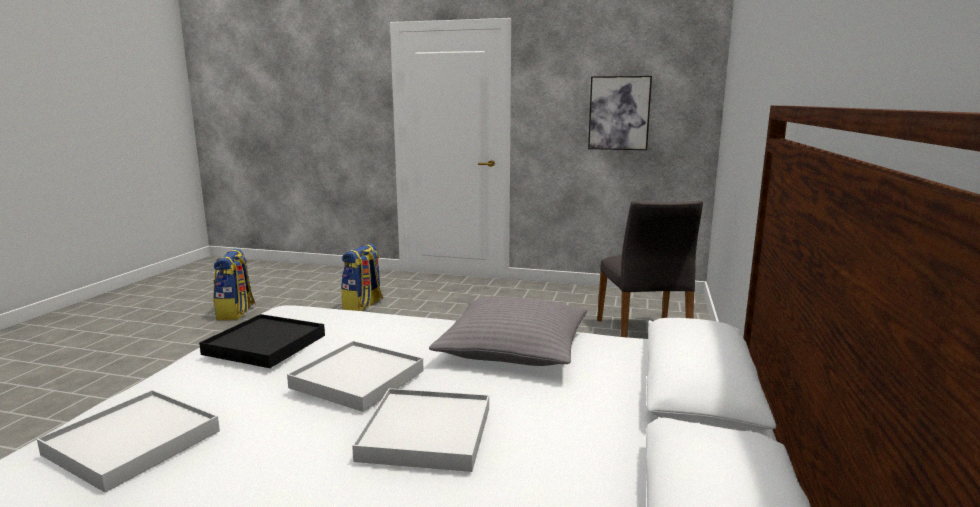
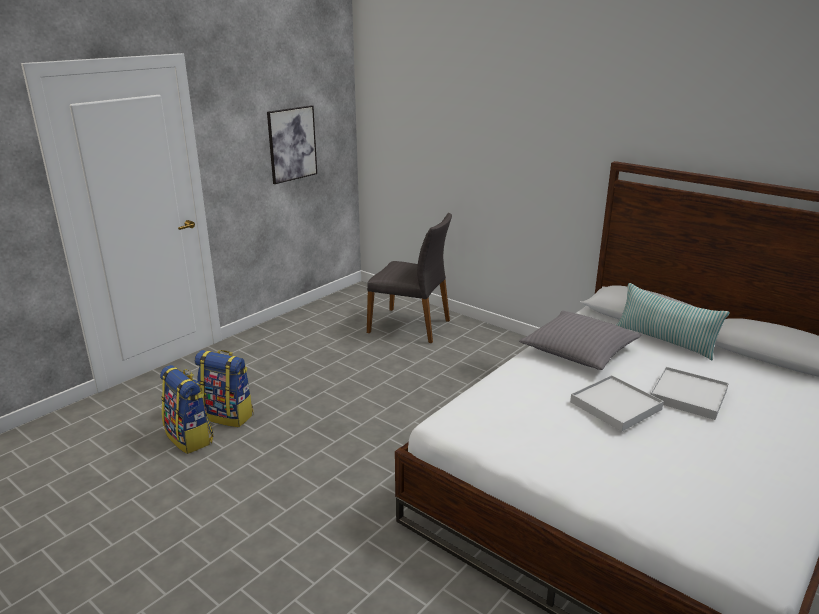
camera: 65 degrees left, 10 degrees up
white tray [37,390,220,493] -> none
black tray [199,314,325,368] -> none
backpack [213,249,255,320] -> backpack moved to [195,350,254,427]
none -> pillow [617,283,730,360]

